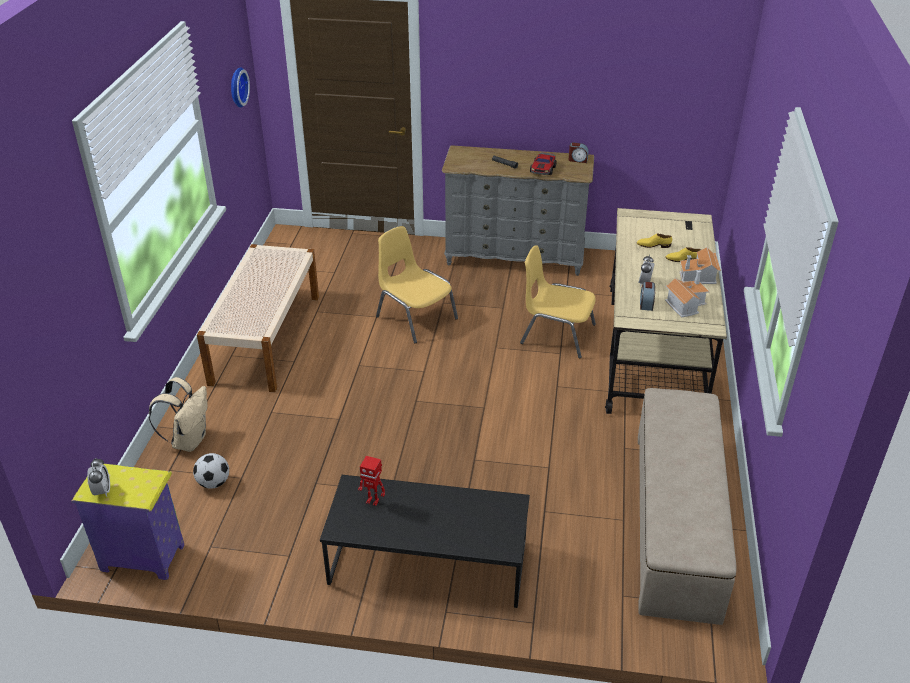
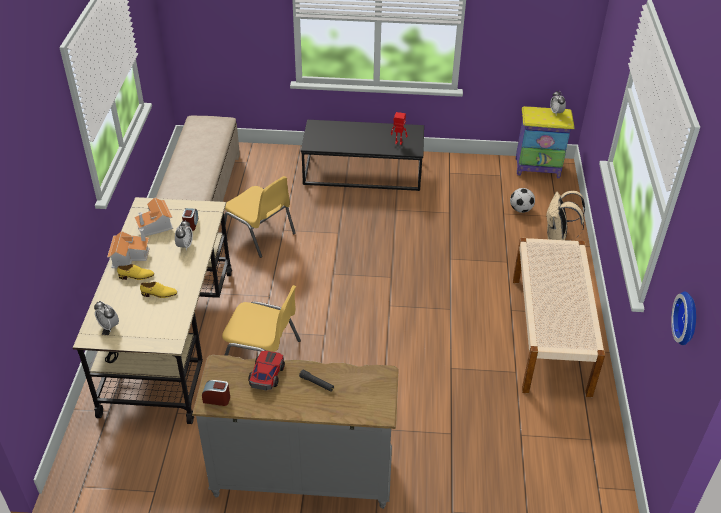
camera: 175 degrees right, 5 degrees up
yellow chair [376,226,458,343] -> yellow chair moved to [221,176,296,258]
none -> alarm clock [94,301,119,332]

